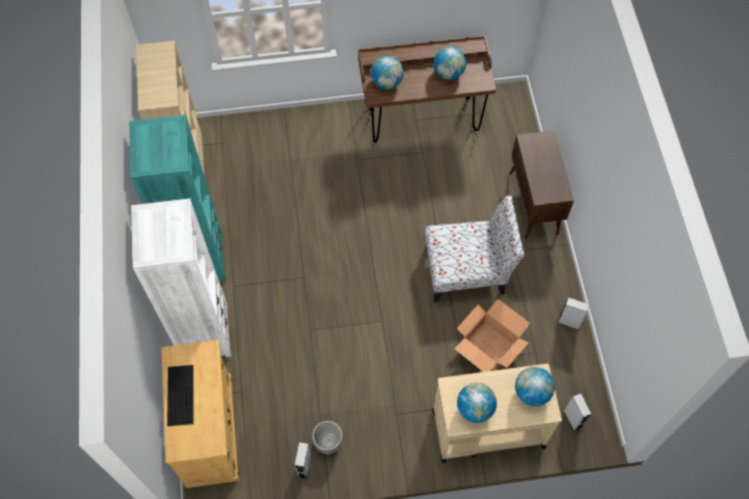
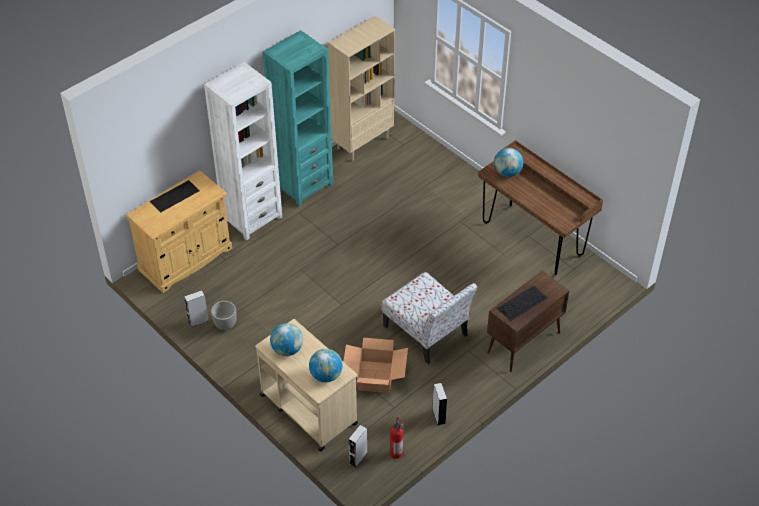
camera: 55 degrees right, 15 degrees down
globe [433,46,466,80] -> none
none -> fire extinguisher [390,417,404,459]
none -> keyboard [497,286,547,321]

